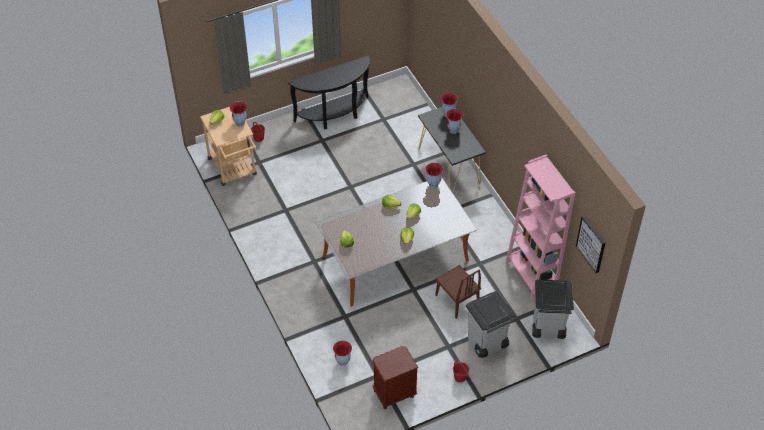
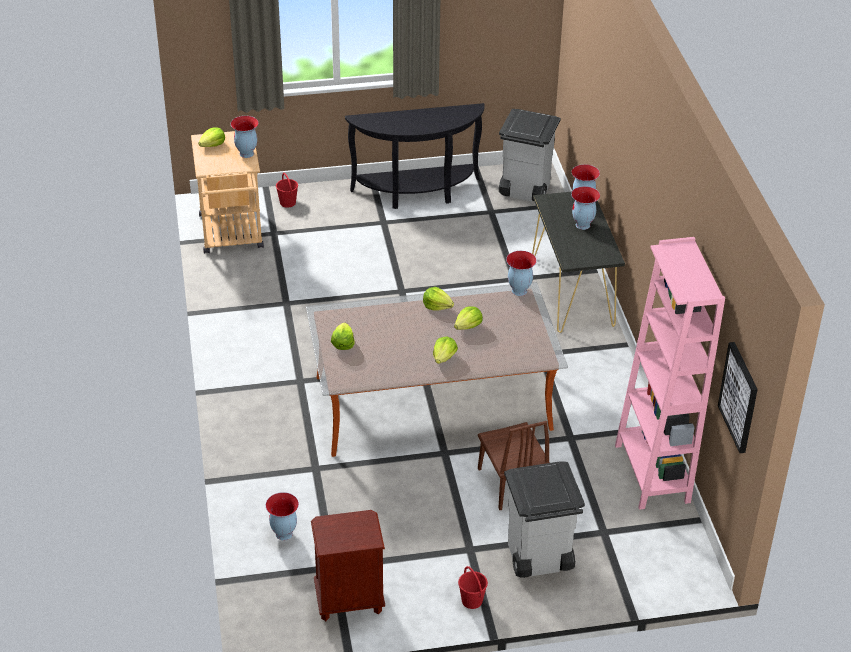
camera: 15 degrees right, 10 degrees down
grey trash can [532,280,574,339] -> grey trash can moved to [499,109,561,202]

